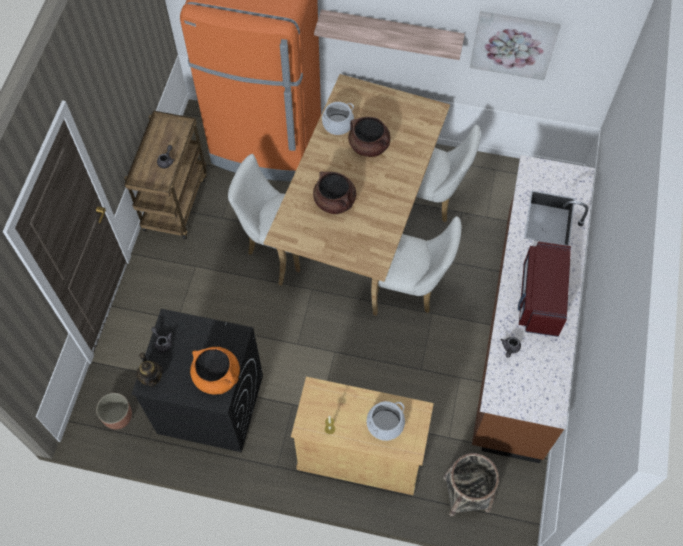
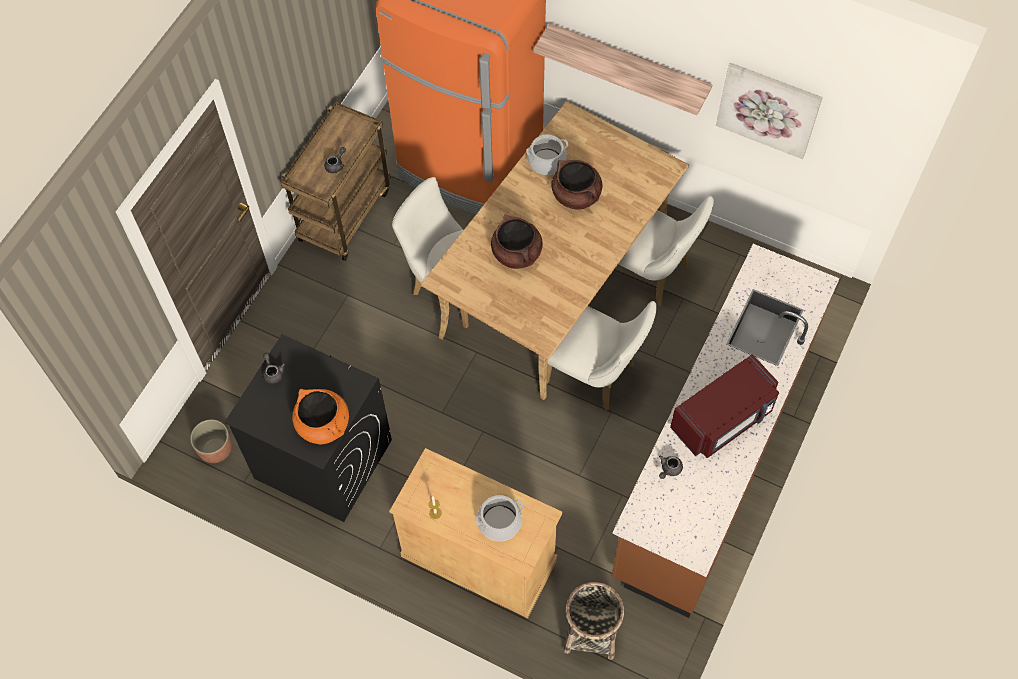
camera: 15 degrees right, 0 degrees up
teapot [136,352,163,387] -> none
red microwave [518,242,571,337] -> red microwave turned 150 degrees counterclockwise [670,354,779,458]

